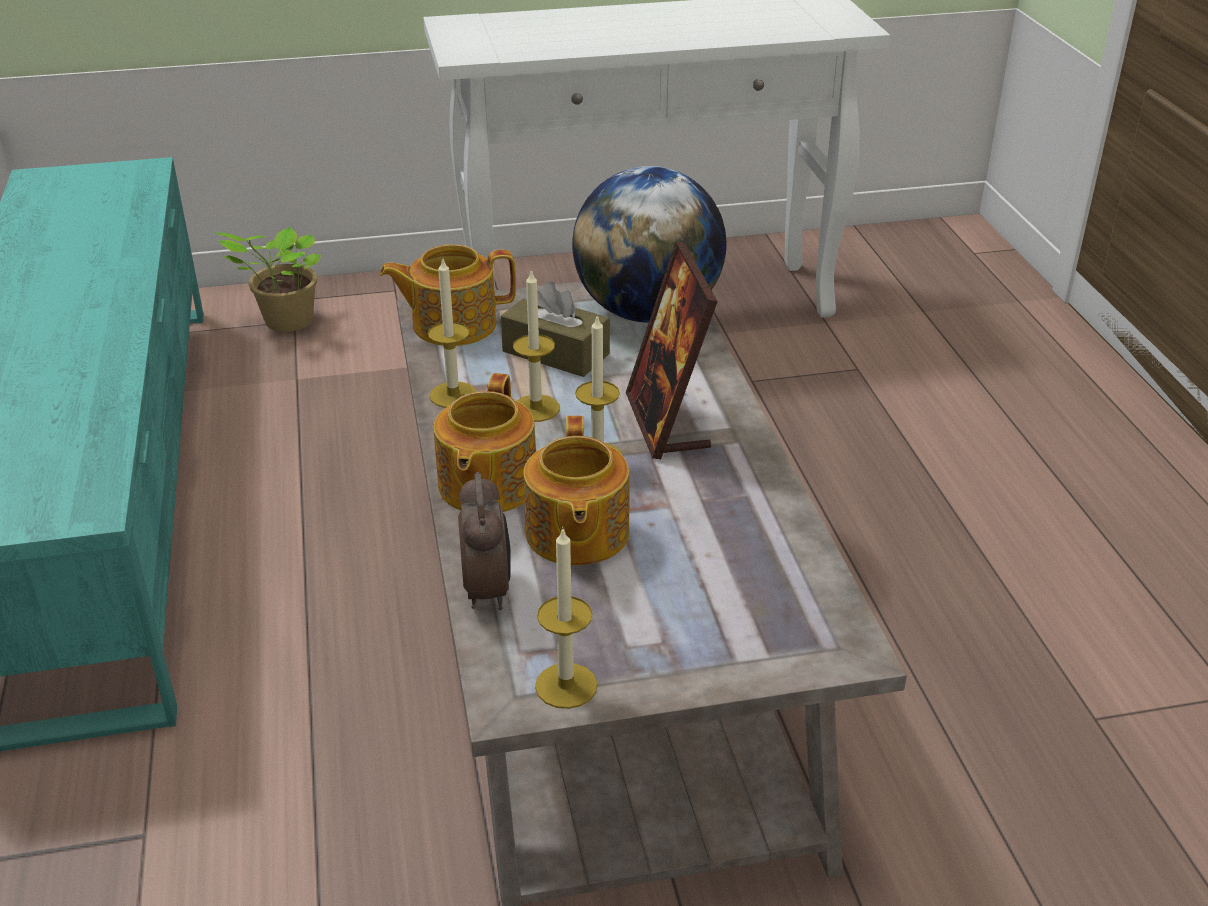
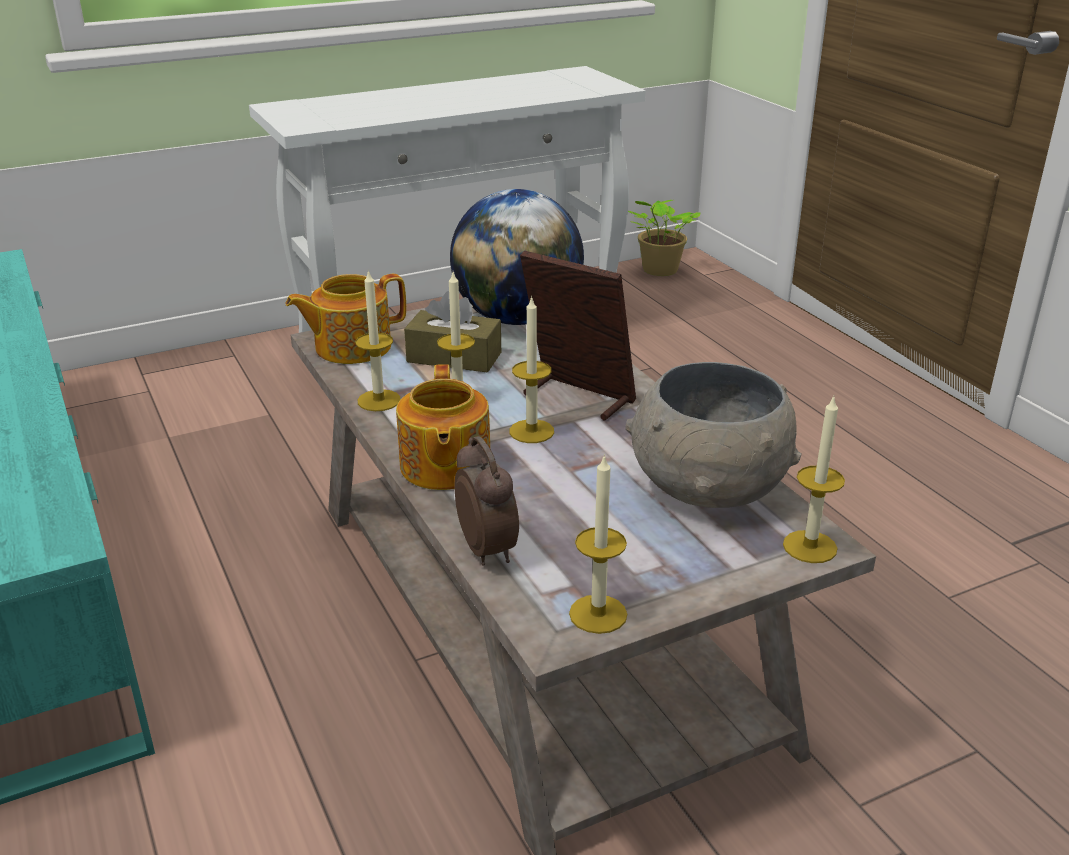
camera: 15 degrees left, 5 degrees down
potted plant [215,227,321,332] -> potted plant moved to [628,200,701,276]
teapot [523,416,630,565] -> none
picture frame [626,241,718,459] -> picture frame turned 150 degrees clockwise [520,251,636,420]
none -> grey bowl [625,362,801,508]
none -> candle [783,396,845,563]

